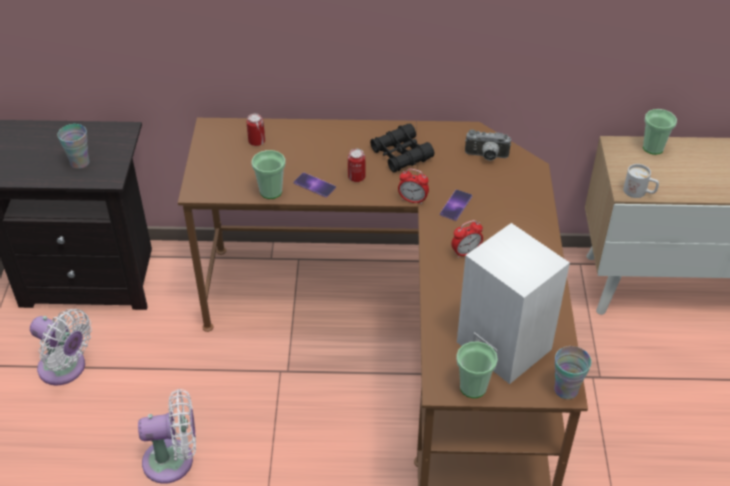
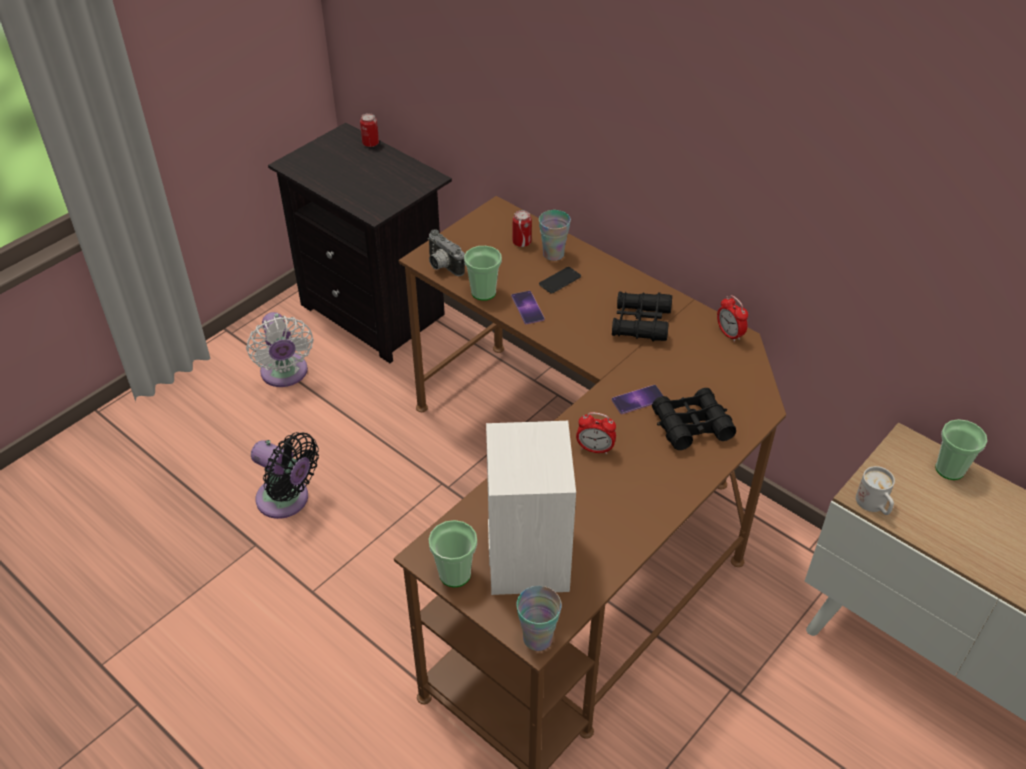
camera: 40 degrees right, 0 degrees up
cup [58,124,90,169] -> cup moved to [539,210,571,261]
white fan [138,389,196,484] -> black fan [251,432,319,519]
can [348,149,365,182] -> can moved to [360,113,379,147]
alarm clock [398,169,429,204] -> alarm clock moved to [717,295,748,342]
camera [465,129,511,161] -> camera moved to [428,229,465,276]
none -> phone [539,267,581,293]
none -> black binoculars [652,388,736,450]

